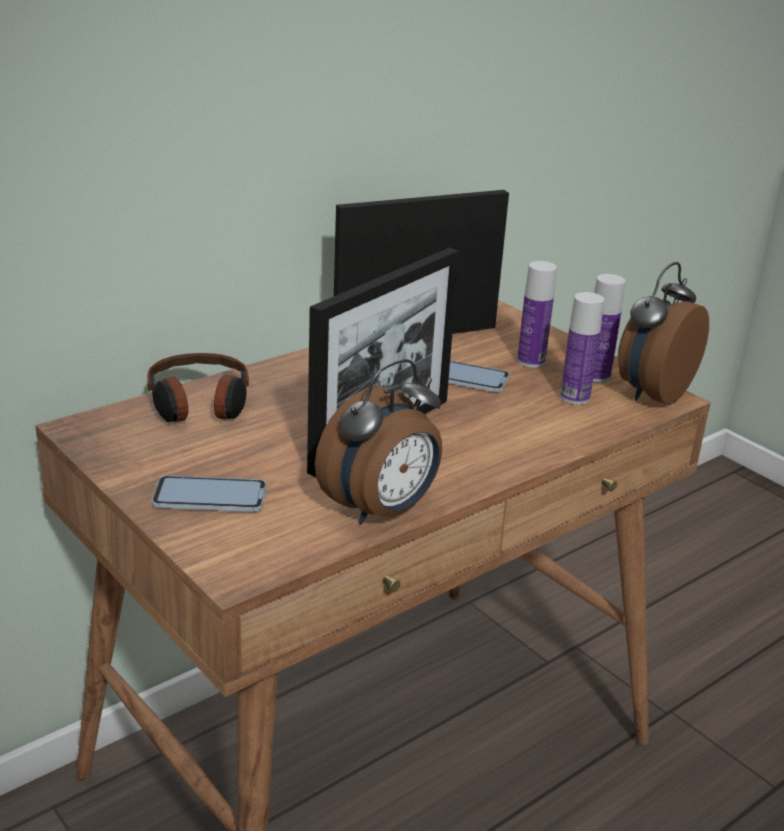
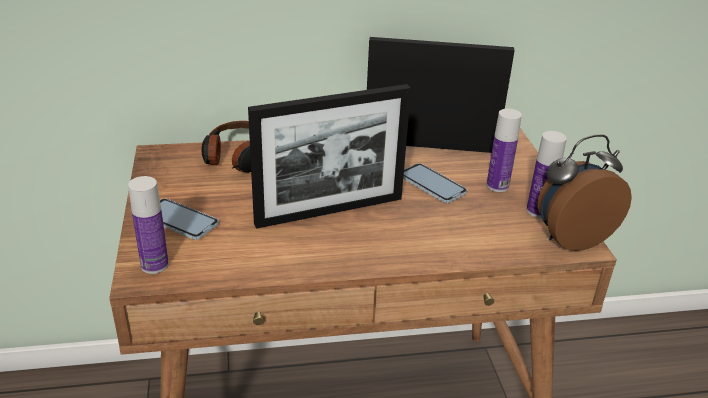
camera: 30 degrees right, 5 degrees up
alarm clock [315,359,442,525] -> none
bottle [560,292,604,405] -> bottle moved to [128,176,169,274]

